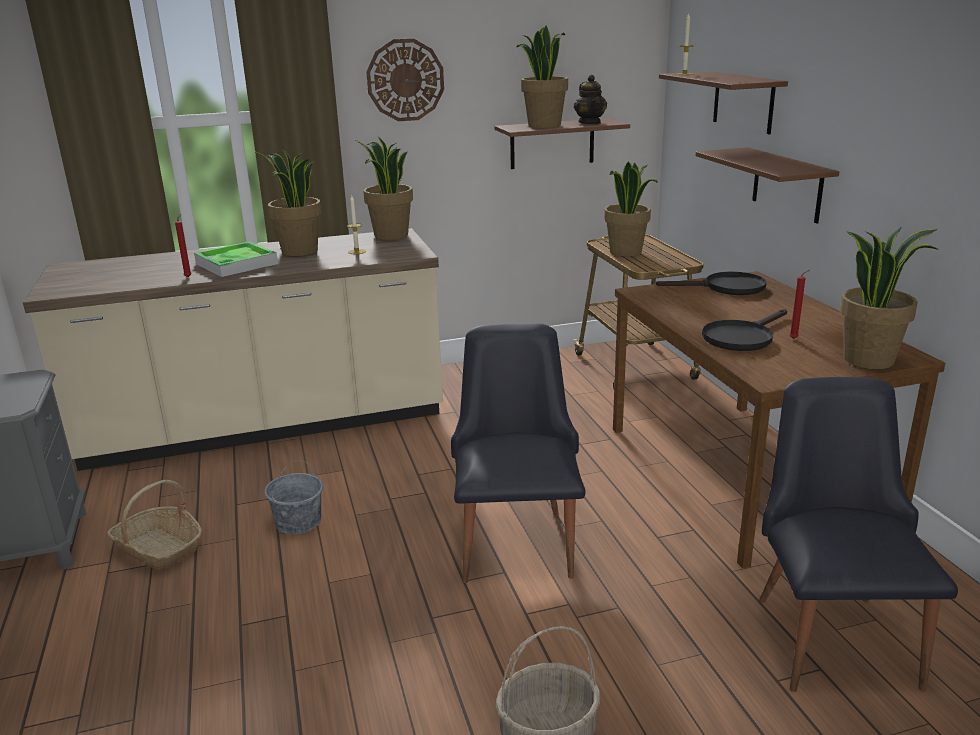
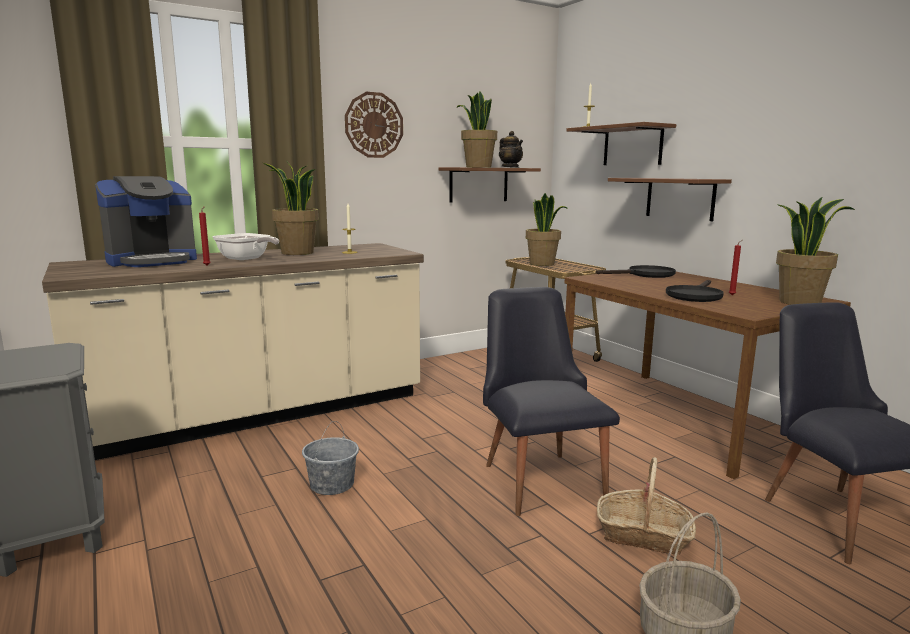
camera: 15 degrees left, 10 degrees down
basket [107,480,202,570] -> basket moved to [597,457,696,555]
tray [194,241,278,277] -> frying pan [213,233,279,260]
potted plant [354,136,413,240] -> none
none -> coffee machine [95,176,197,267]

